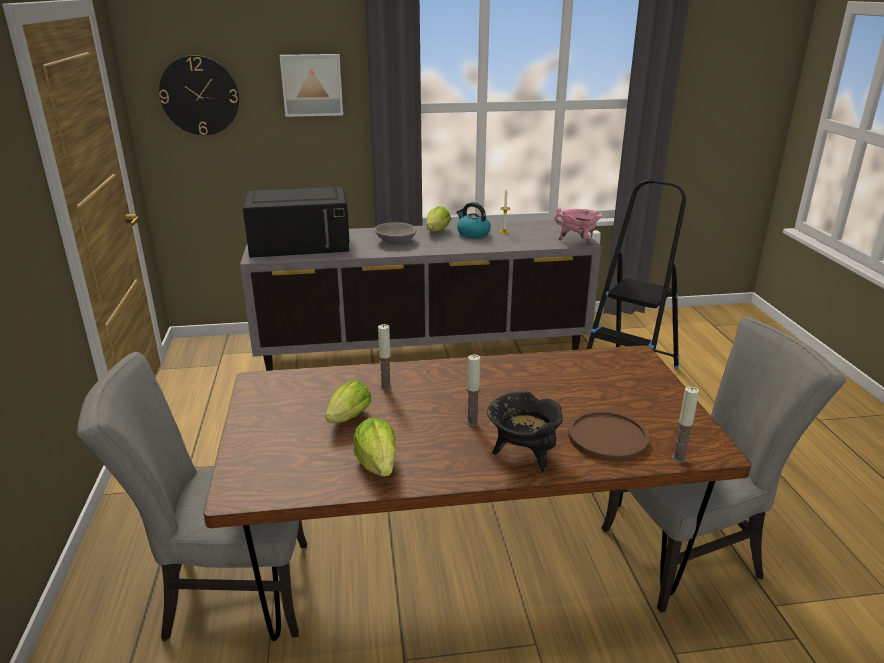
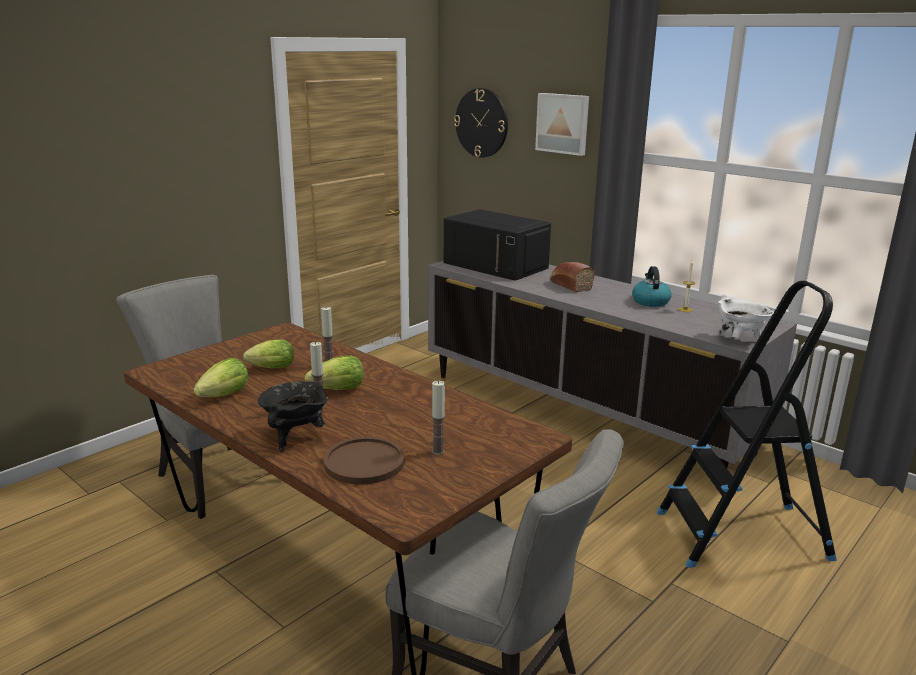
camera: 50 degrees right, 5 degrees down
grey bowl [374,222,416,245] -> bread [550,262,595,292]
lettuce [426,206,451,231] -> lettuce moved to [305,356,364,390]
pink cooking pot [554,208,602,241] -> white cooking pot [718,294,774,339]
candle [672,386,699,463] -> candle moved to [431,381,445,455]

